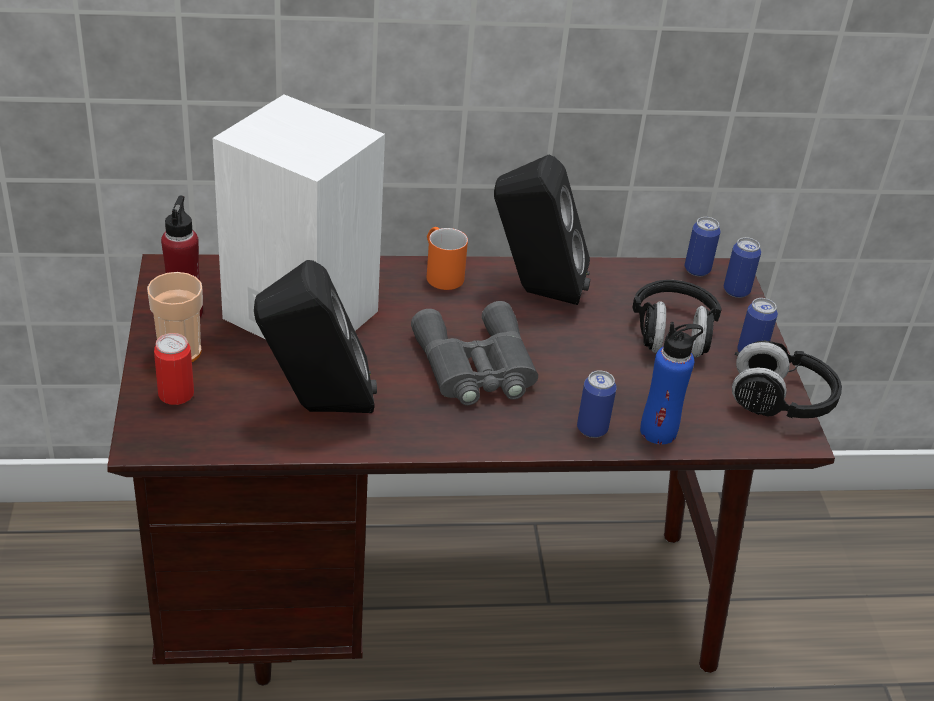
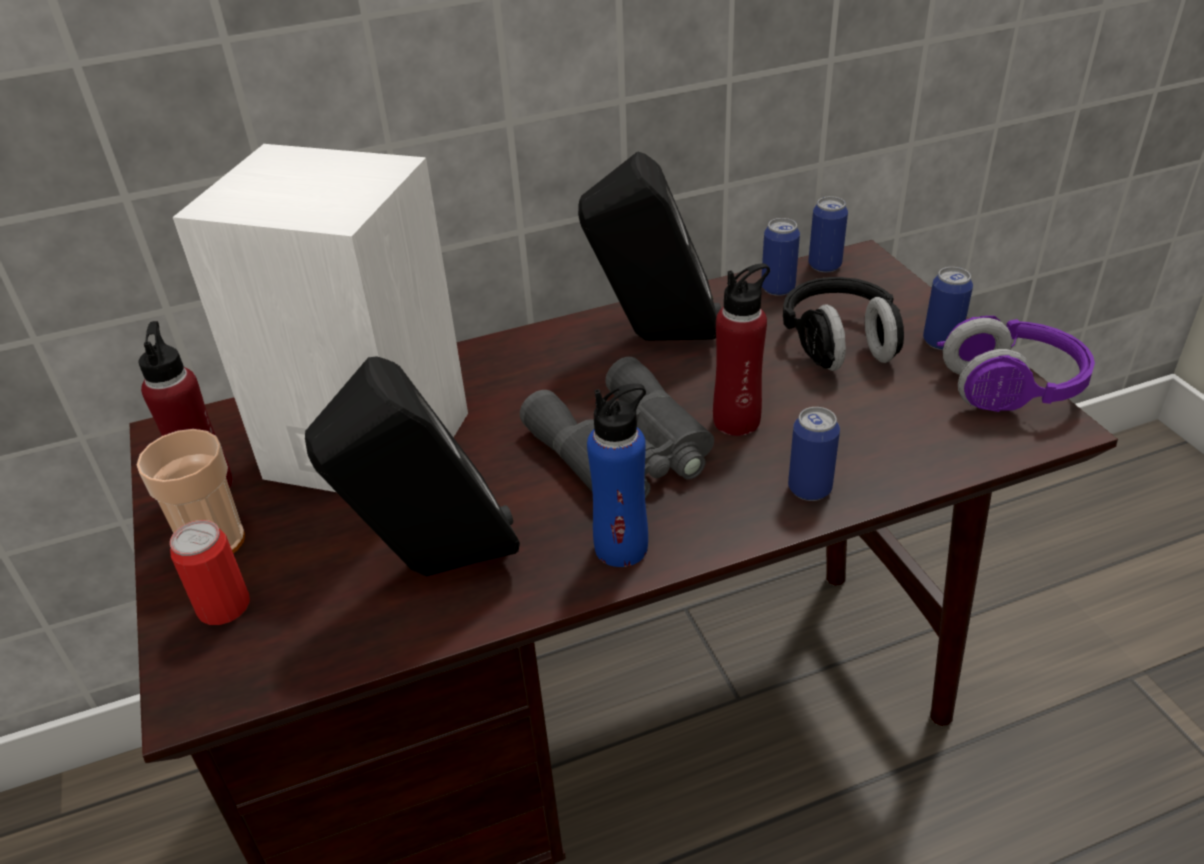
camera: 10 degrees left, 0 degrees up
orange mug [427,227,468,290] -> none
blue bottle [640,322,703,444] -> blue bottle moved to [587,383,648,567]
can [724,237,761,298] -> can moved to [762,218,800,296]
black headphones [732,340,842,418] -> purple headphones [937,316,1095,412]
none -> red bottle [713,263,770,436]

